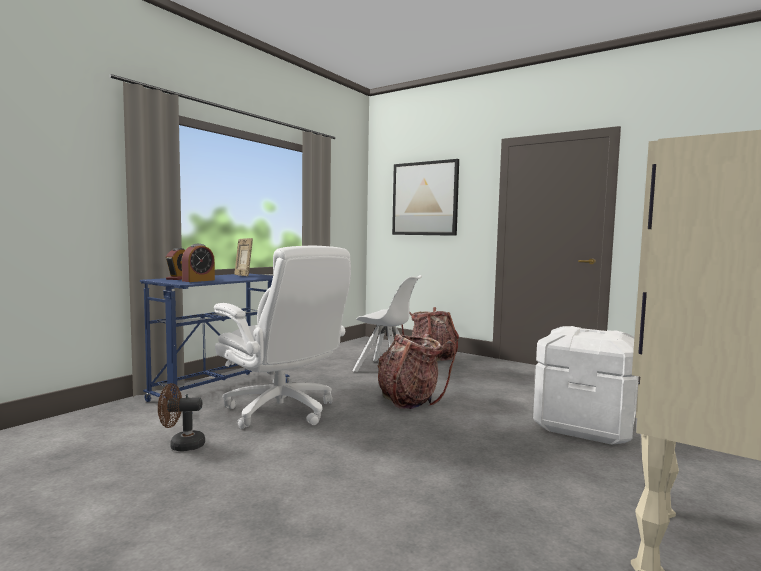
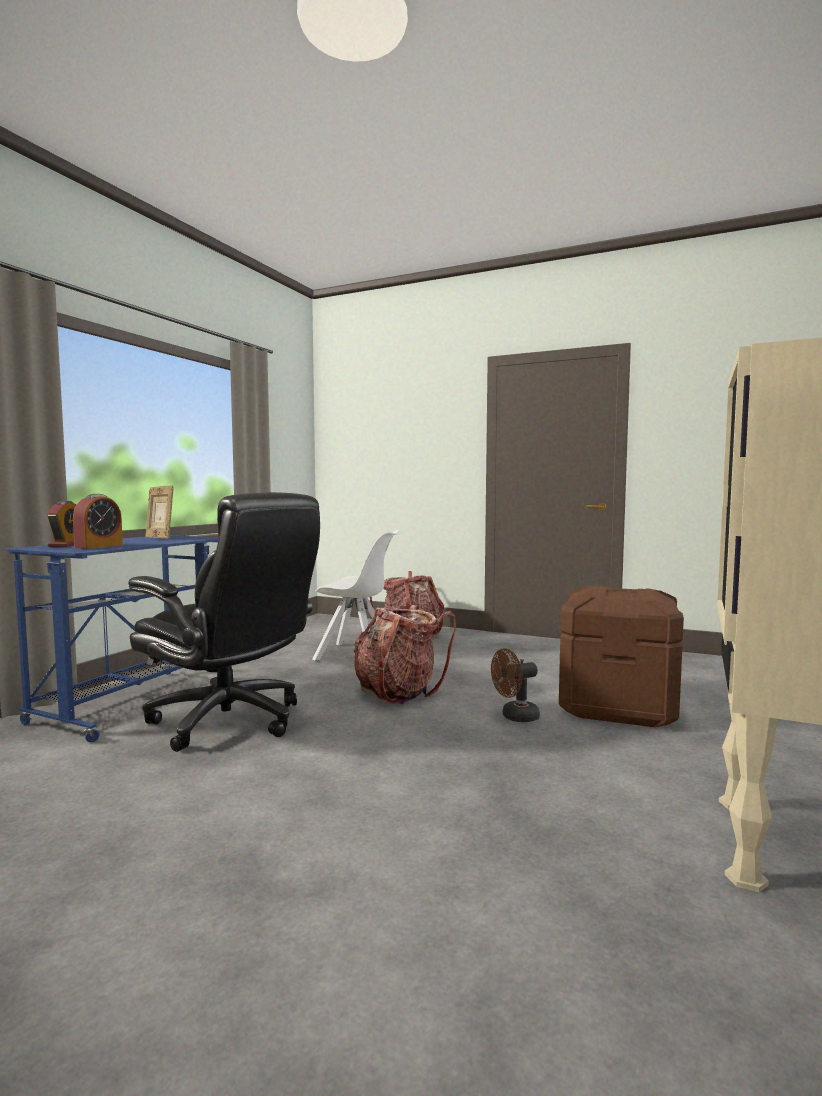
camera: 10 degrees left, 0 degrees up
brown fan [158,383,205,451] -> brown fan moved to [491,648,540,722]
white office chair [214,246,351,429] -> black office chair [128,492,320,752]
picture [392,159,459,236] -> none
white storage box [533,326,639,445] -> brown storage box [559,586,684,727]

